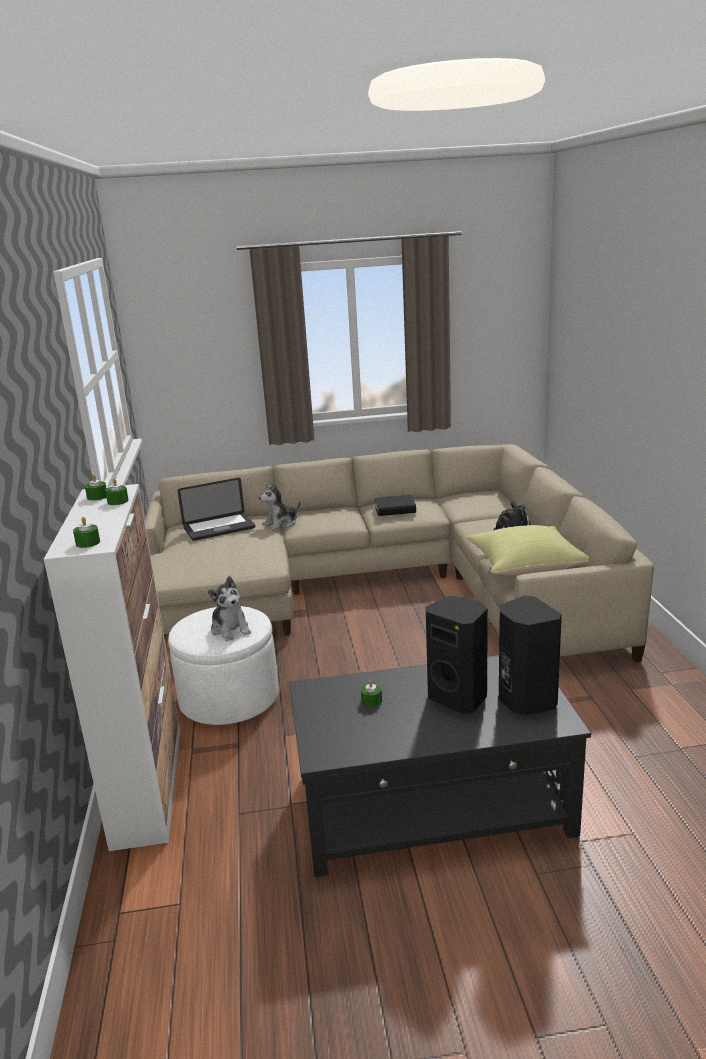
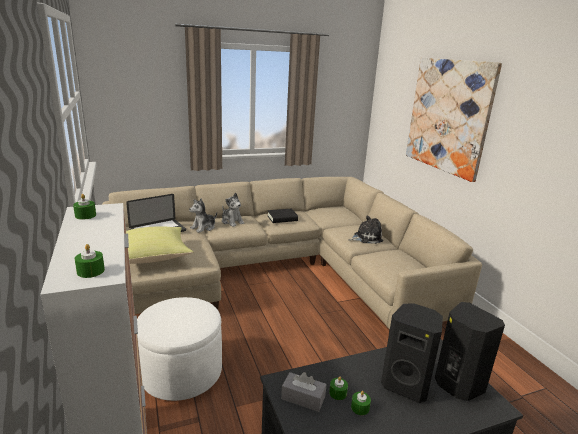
camera: 15 degrees left, 0 degrees up
green candle [105,478,129,505] -> green candle moved to [351,391,371,415]
plush toy [208,576,251,642] -> plush toy moved to [222,192,244,227]
yellow pillow [466,525,589,576] -> yellow pillow moved to [126,226,193,264]
none -> grey tissue box [281,372,327,412]
none -> picture [406,58,502,182]

